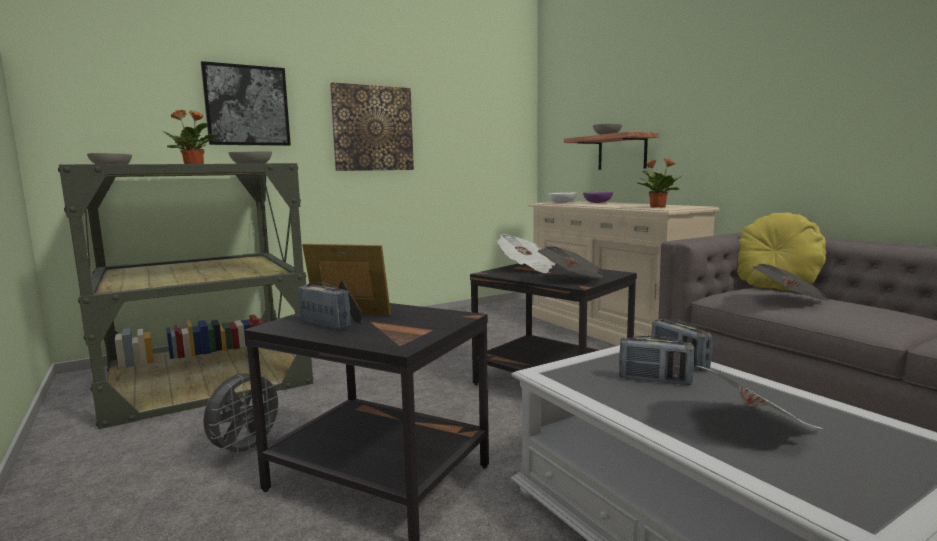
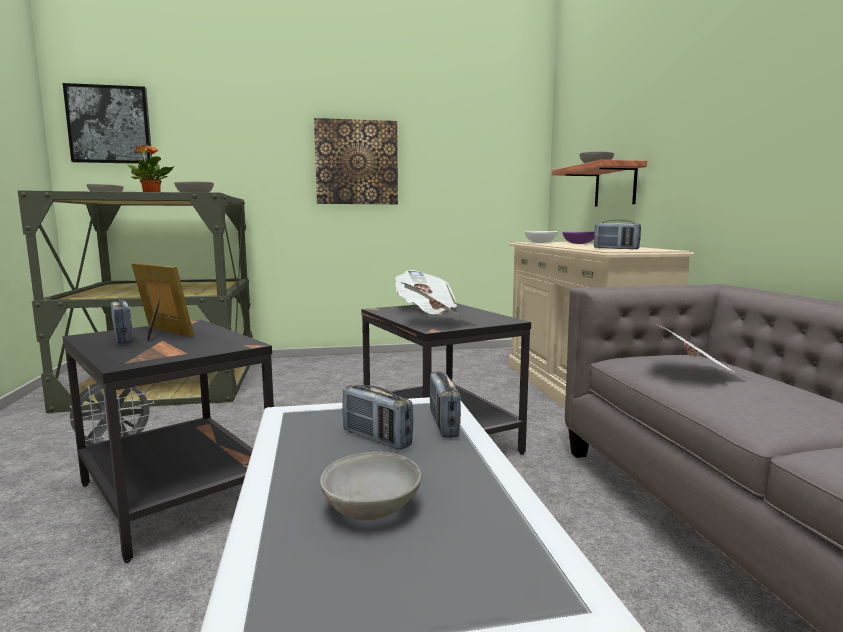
camera: 20 degrees right, 0 degrees up
picture [201,61,291,146] -> picture moved to [63,83,152,164]
potted plant [637,158,682,208] -> radio [594,220,641,250]
newspaper [690,364,823,429] -> grey bowl [320,452,421,521]
yellow pillow [737,213,826,291] -> none

